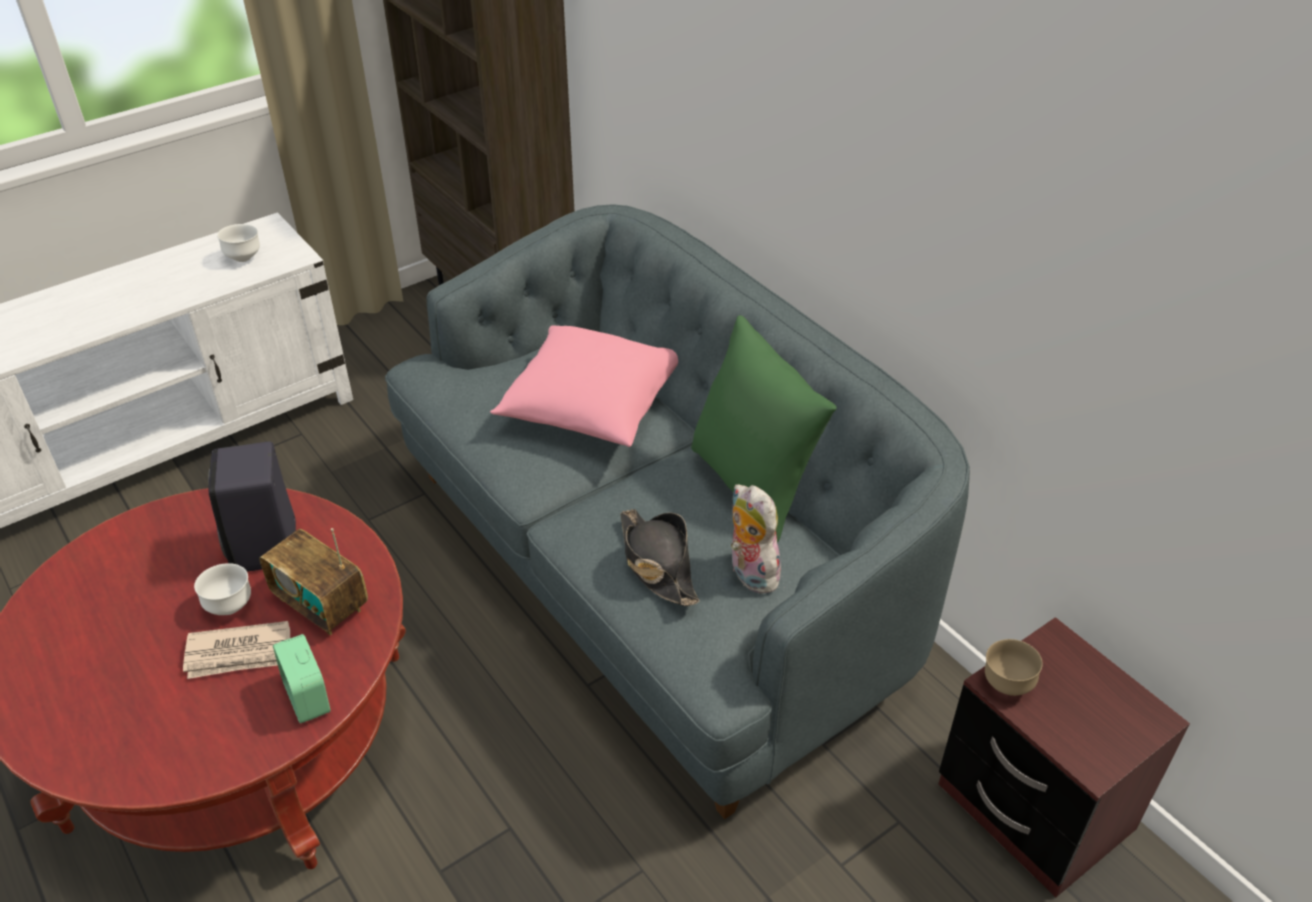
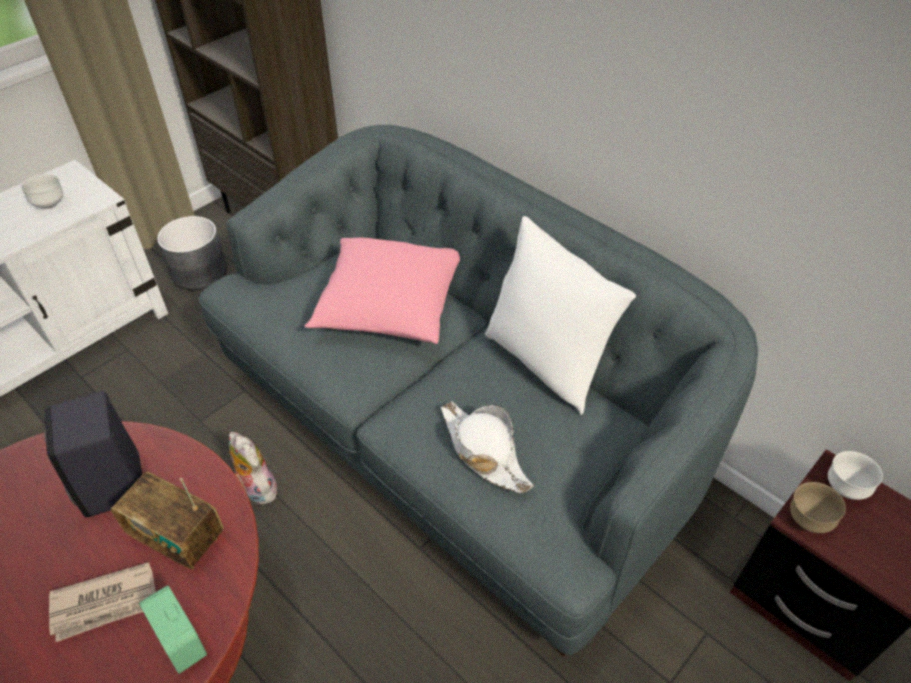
camera: 10 degrees left, 5 degrees up
white bowl [194,563,251,615] -> white bowl moved to [828,451,883,500]
black hat [620,509,699,606] -> white hat [441,401,533,493]
green pillow [691,315,837,542] -> white pillow [485,216,636,415]
plush toy [731,484,781,593] -> plush toy moved to [229,432,277,505]
none -> grey planter [157,216,227,291]

